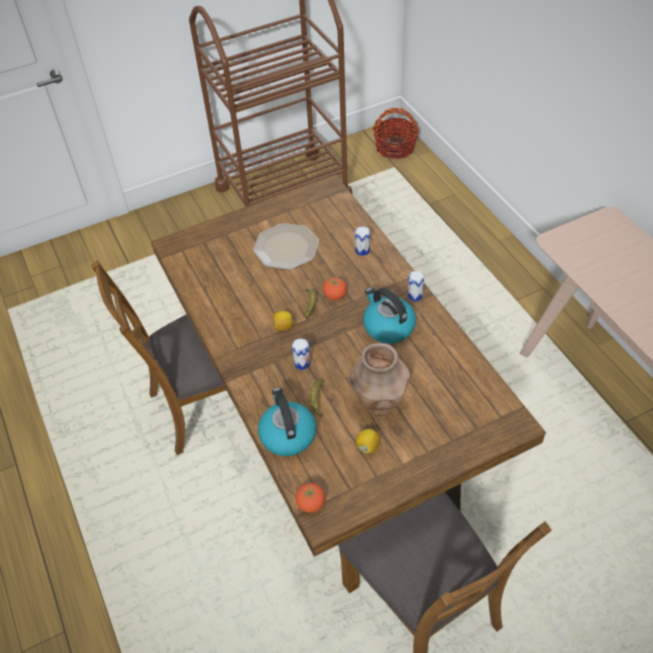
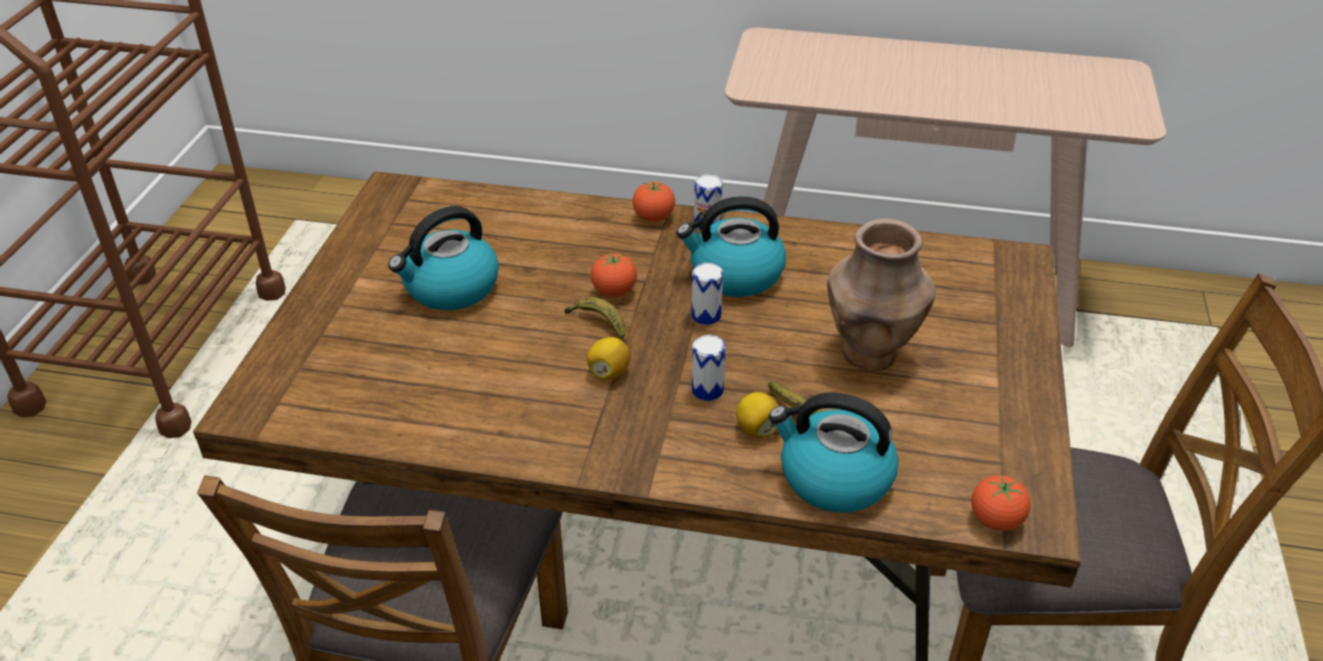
camera: 55 degrees left, 10 degrees down
plate [253,223,319,270] -> kettle [388,206,499,310]
can [355,226,370,256] -> can moved to [691,263,723,325]
lemon [356,429,380,454] -> lemon moved to [736,392,779,438]
basket [372,108,419,159] -> none
none -> tomato [632,181,675,222]

